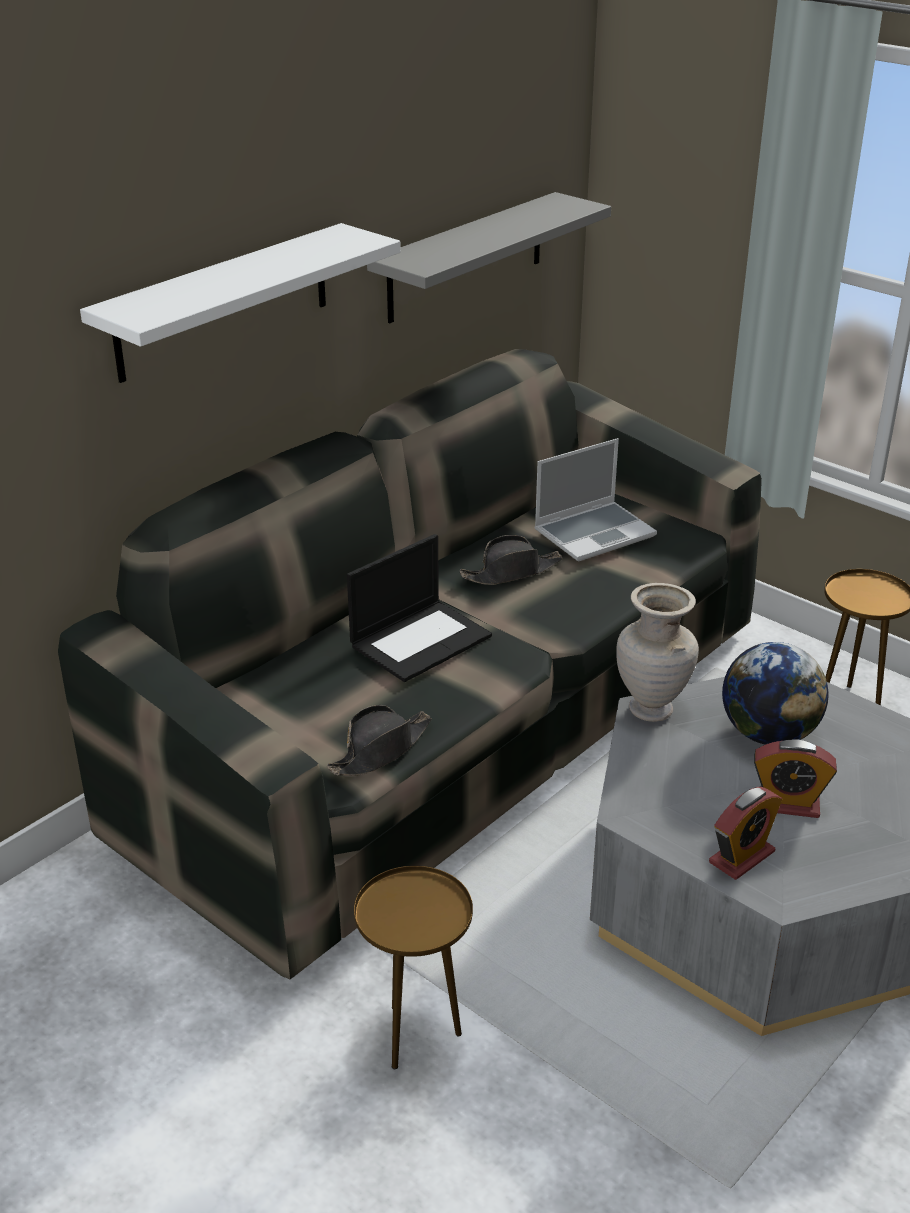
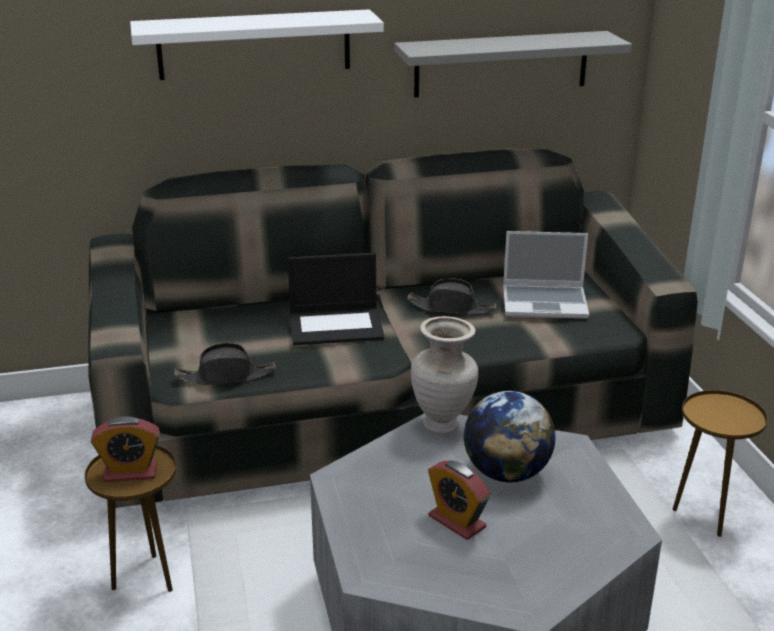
camera: 35 degrees right, 5 degrees down
alarm clock [709,787,782,880] -> alarm clock moved to [91,416,160,482]

